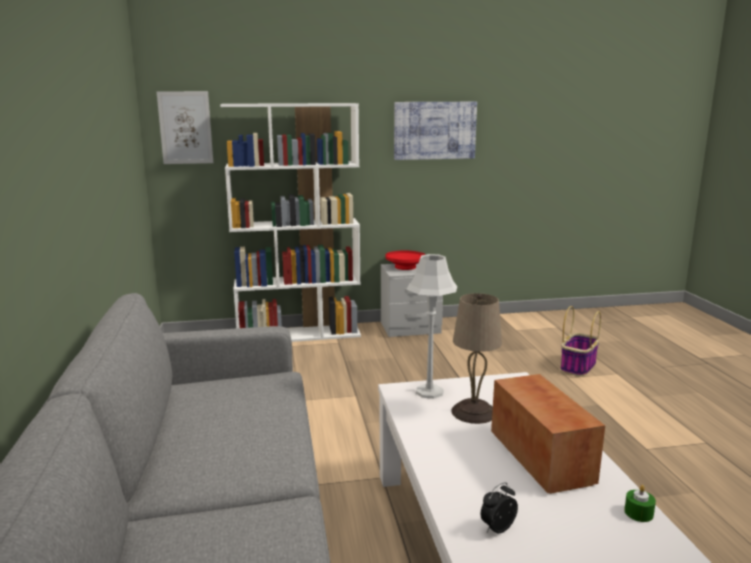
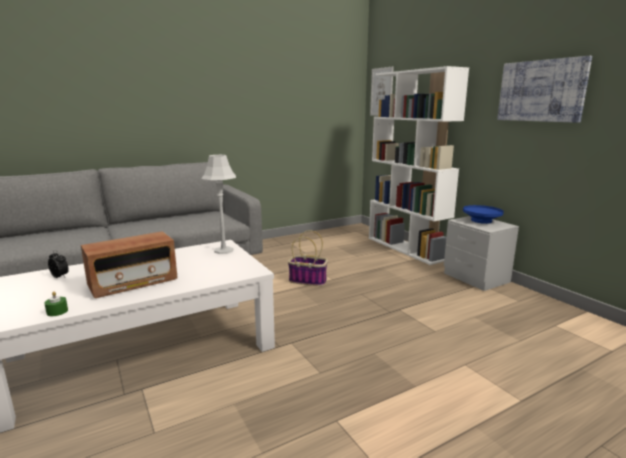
camera: 70 degrees right, 0 degrees up
red bowl [385,251,426,270] -> blue bowl [463,205,504,224]
beige table lamp [451,293,502,424] -> none
basket [561,306,601,377] -> basket moved to [288,230,328,286]

